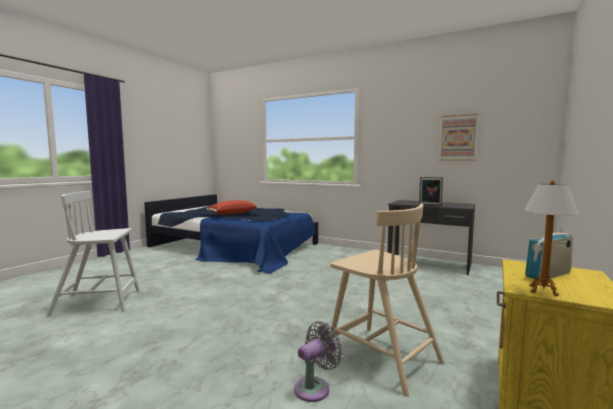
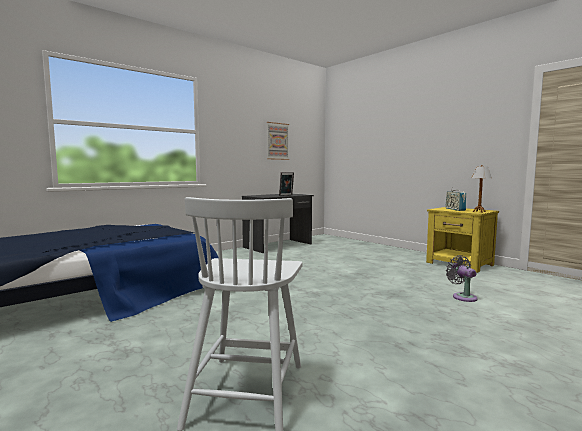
camera: 70 degrees left, 0 degrees up
red pillow [207,200,257,215] -> none
beige chair [330,204,444,396] -> none

